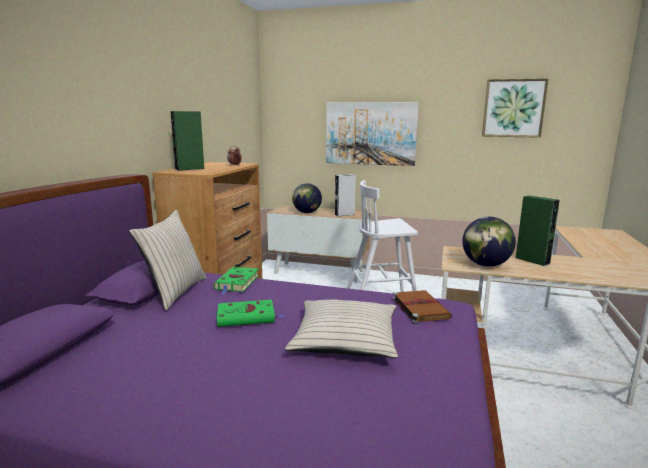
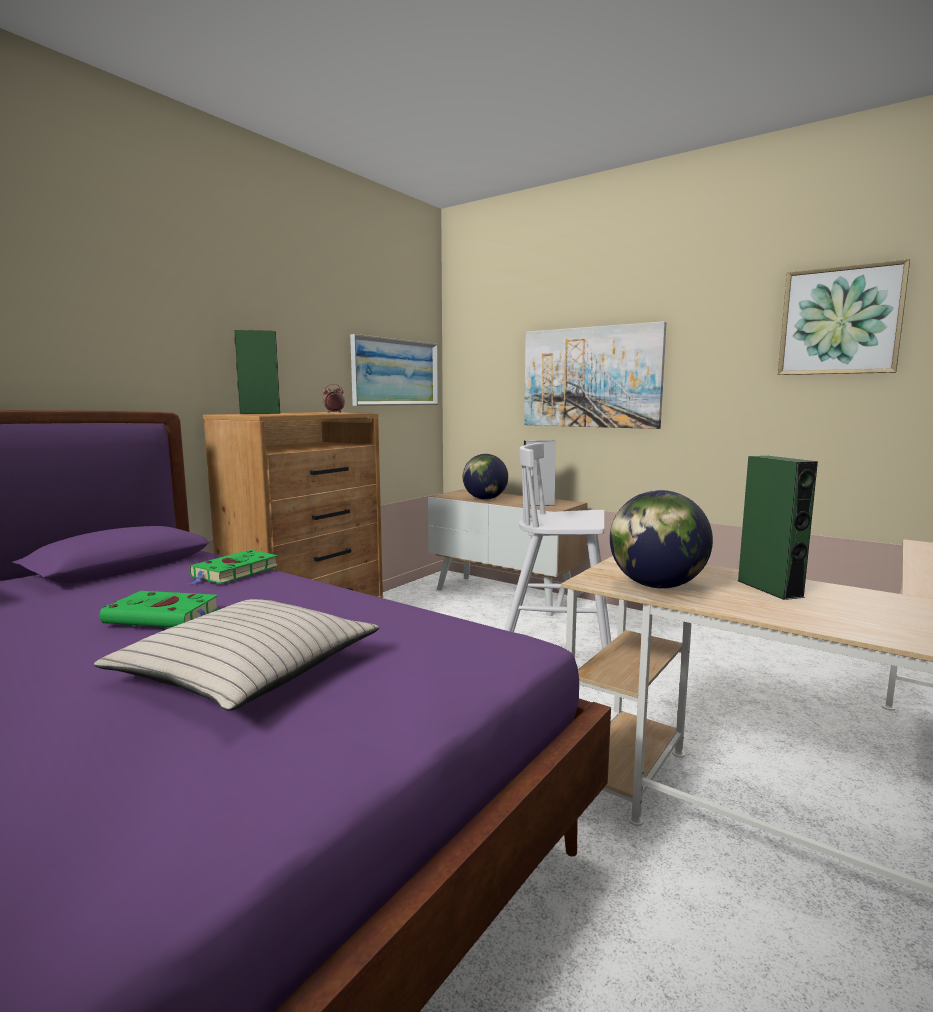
camera: 20 degrees right, 5 degrees down
beige pillow [129,210,207,311] -> none
brown book [392,290,452,323] -> none
none -> picture [350,334,438,406]

